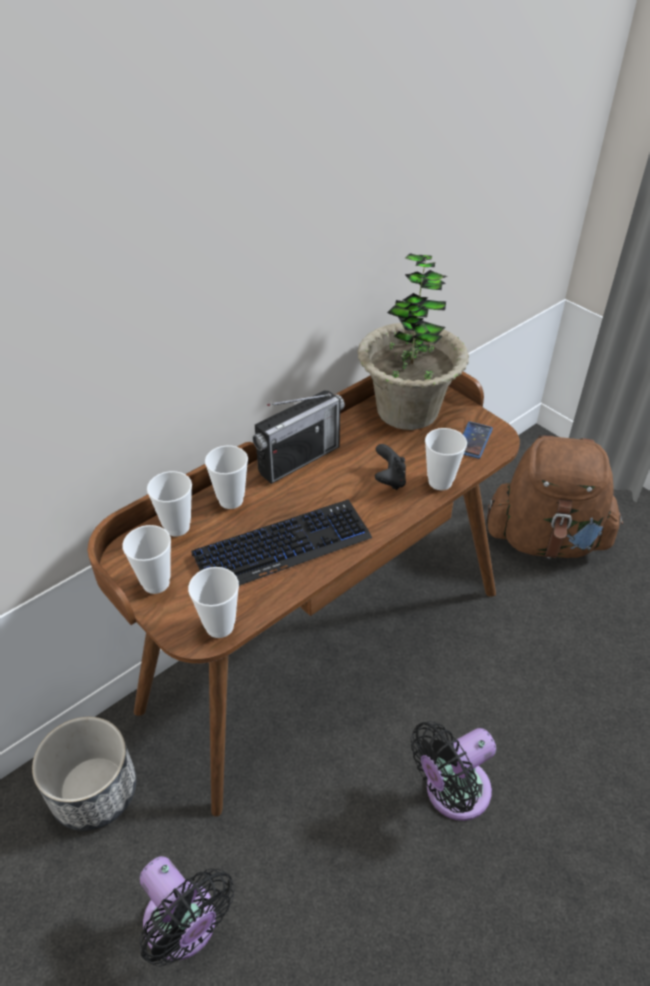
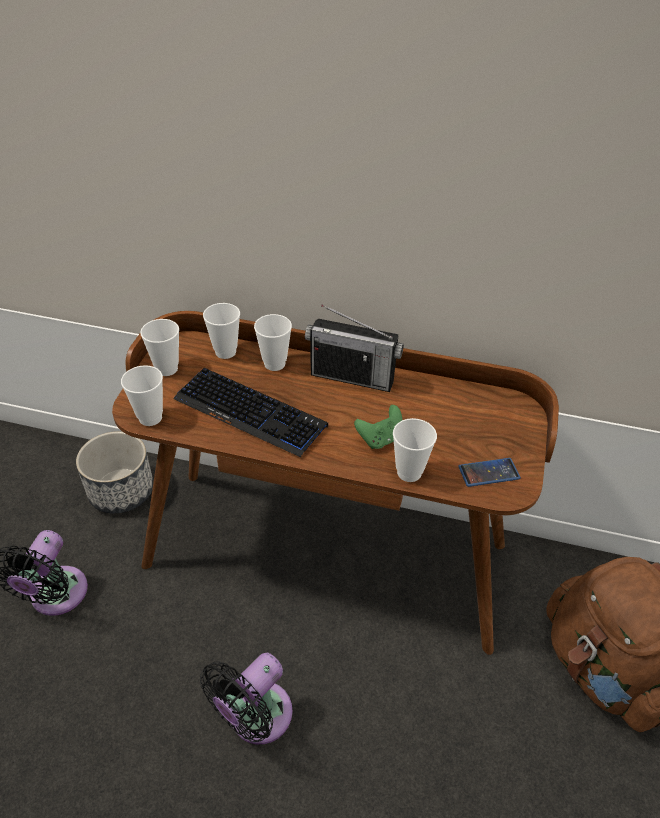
camera: 55 degrees right, 0 degrees up
potted plant [357,253,469,430] -> none
black game controller [375,444,406,490] -> green game controller [354,405,403,449]
black fan [411,721,496,821] -> black fan turned 75 degrees counterclockwise [200,653,293,744]

